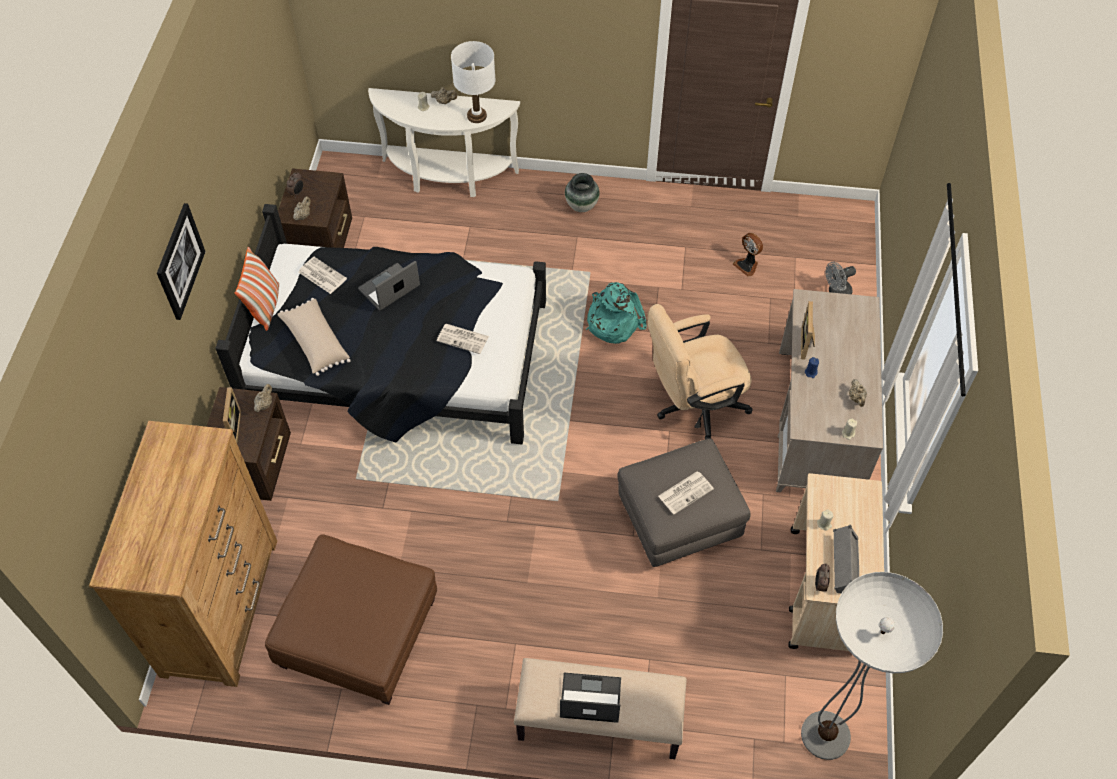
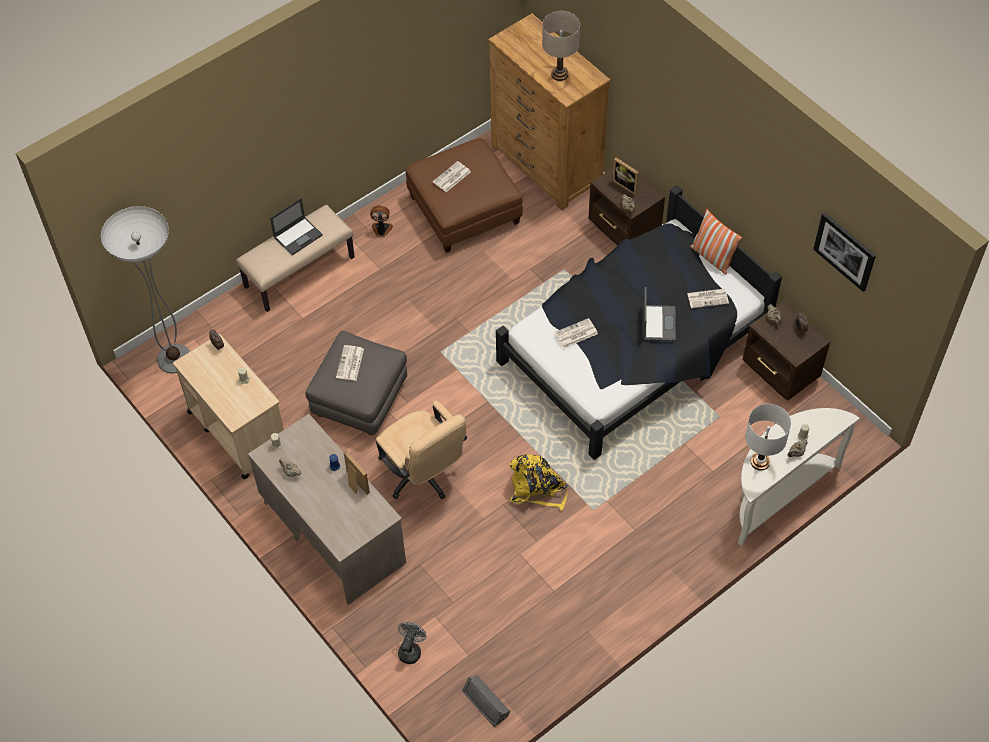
camera: 135 degrees right, 0 degrees up
picture [157,203,206,320] -> picture moved to [813,213,876,292]
beige pillow [277,298,351,376] -> none
vase [565,173,600,212] -> none
turquoise backpack [586,282,647,344] -> yellow backpack [509,455,568,511]
beige office chair [647,304,753,439] -> beige office chair turned 120 degrees clockwise [376,401,467,499]
fan [733,233,763,276] -> fan moved to [370,206,393,237]
grey speaker [833,525,859,594] -> grey speaker moved to [462,675,511,728]
none -> newspaper [433,161,471,192]
none -> beige table lamp [542,11,580,81]

